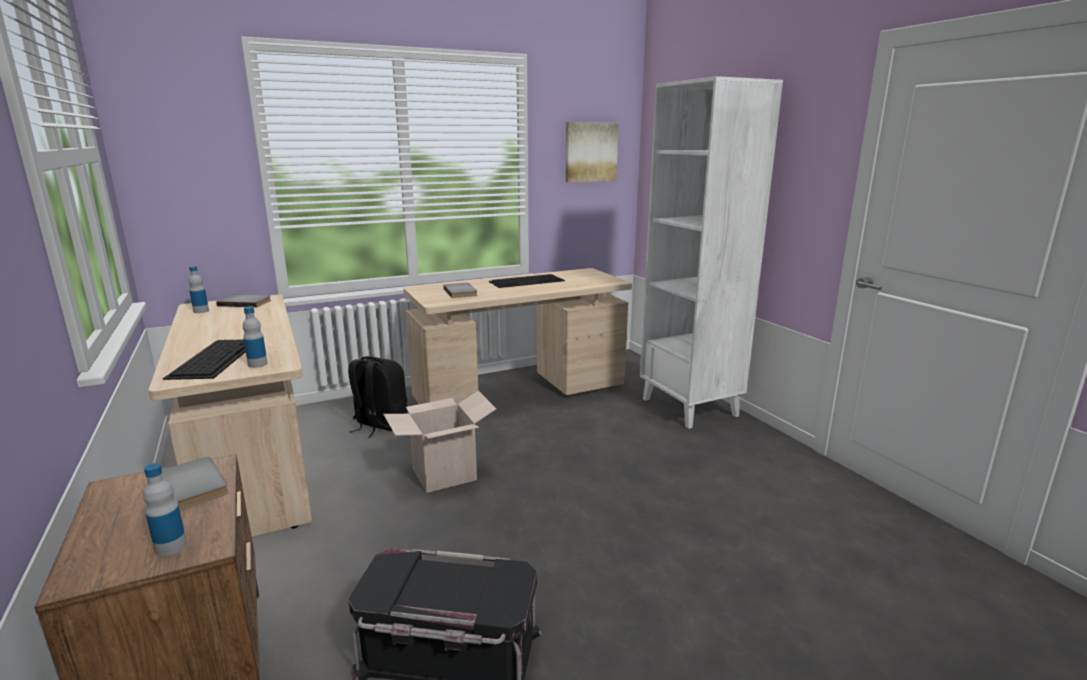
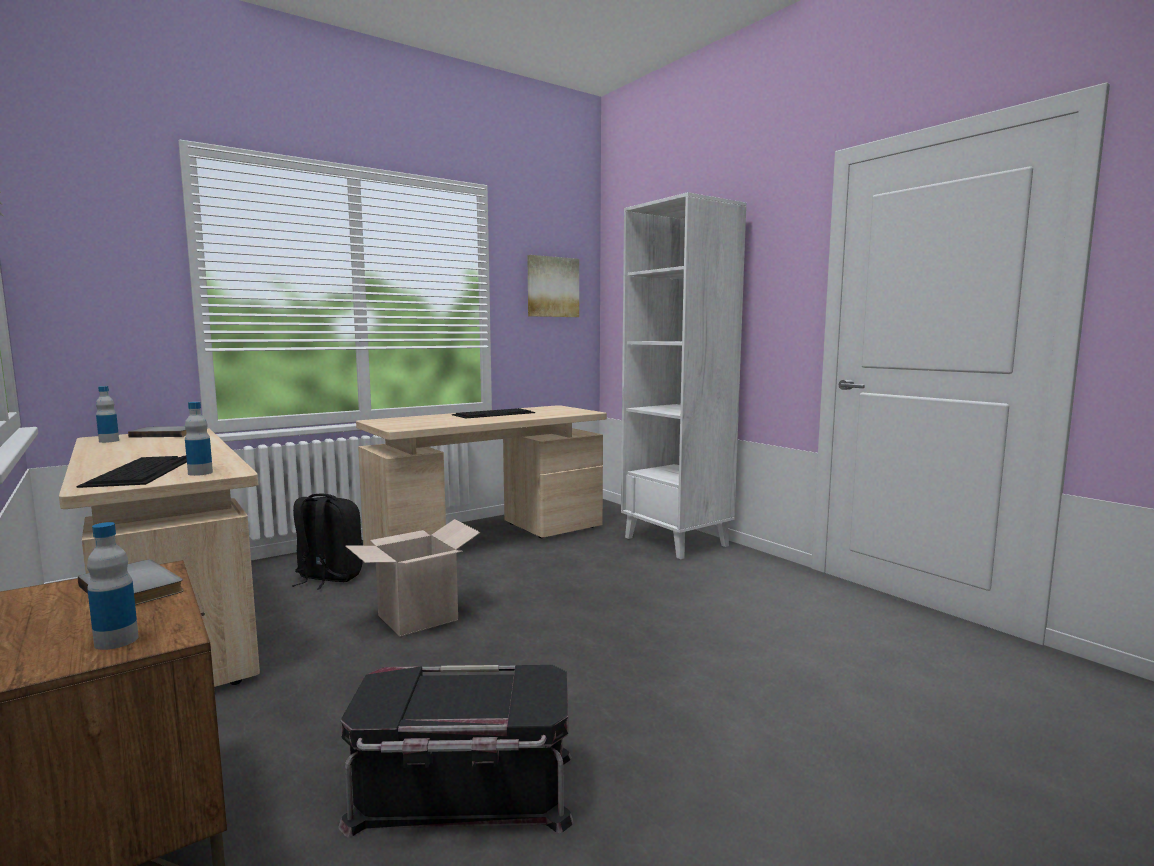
camera: 10 degrees left, 10 degrees down
grey book [444,283,478,298] -> none

